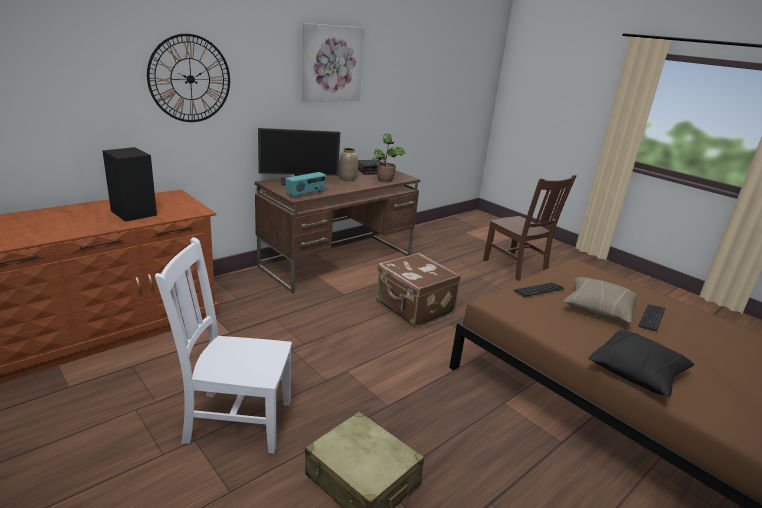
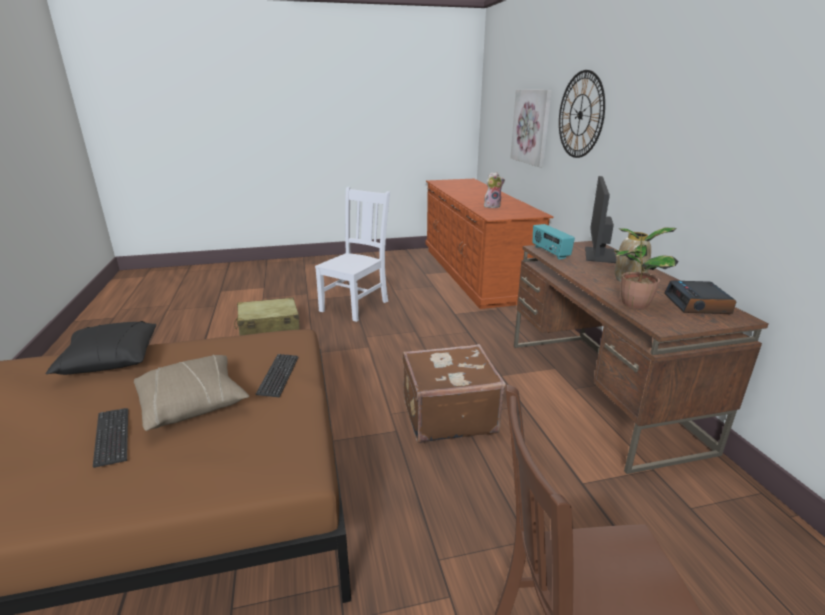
camera: 120 degrees right, 0 degrees up
black speaker [102,147,157,222] -> plush toy [484,172,505,208]
picture [302,23,365,102] -> picture moved to [510,90,552,167]

